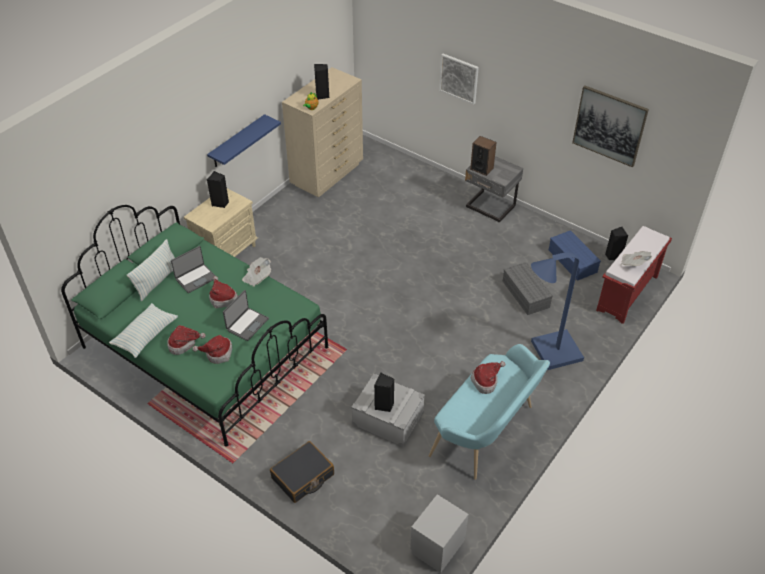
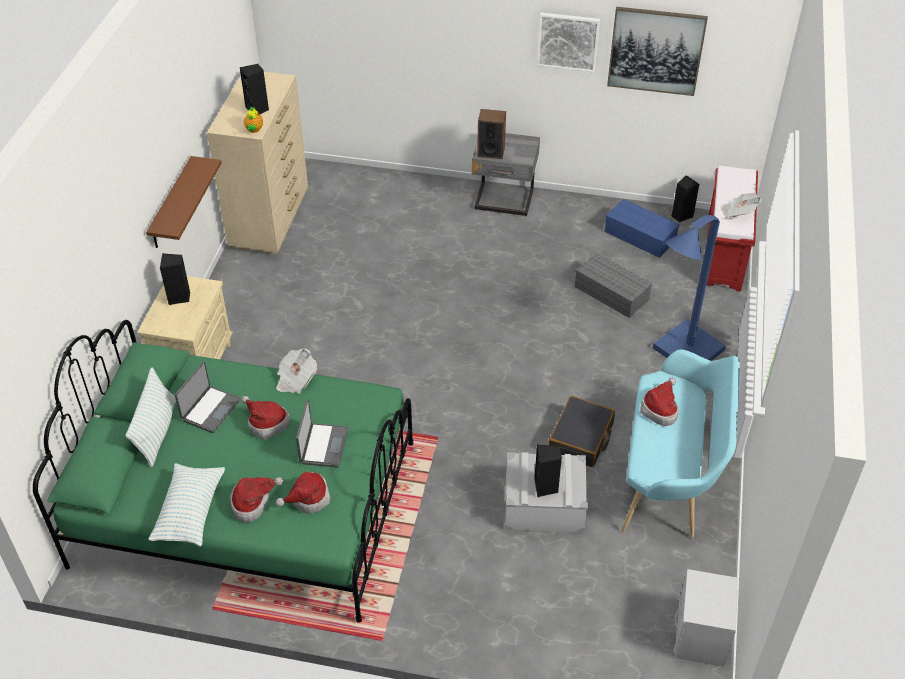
camera: 25 degrees left, 0 degrees up
blue shelf [207,114,281,167] -> brown shelf [146,156,222,248]
black suitcase [270,441,334,503] -> black suitcase moved to [548,396,615,467]
picture [439,54,479,105] -> picture moved to [537,13,600,73]

